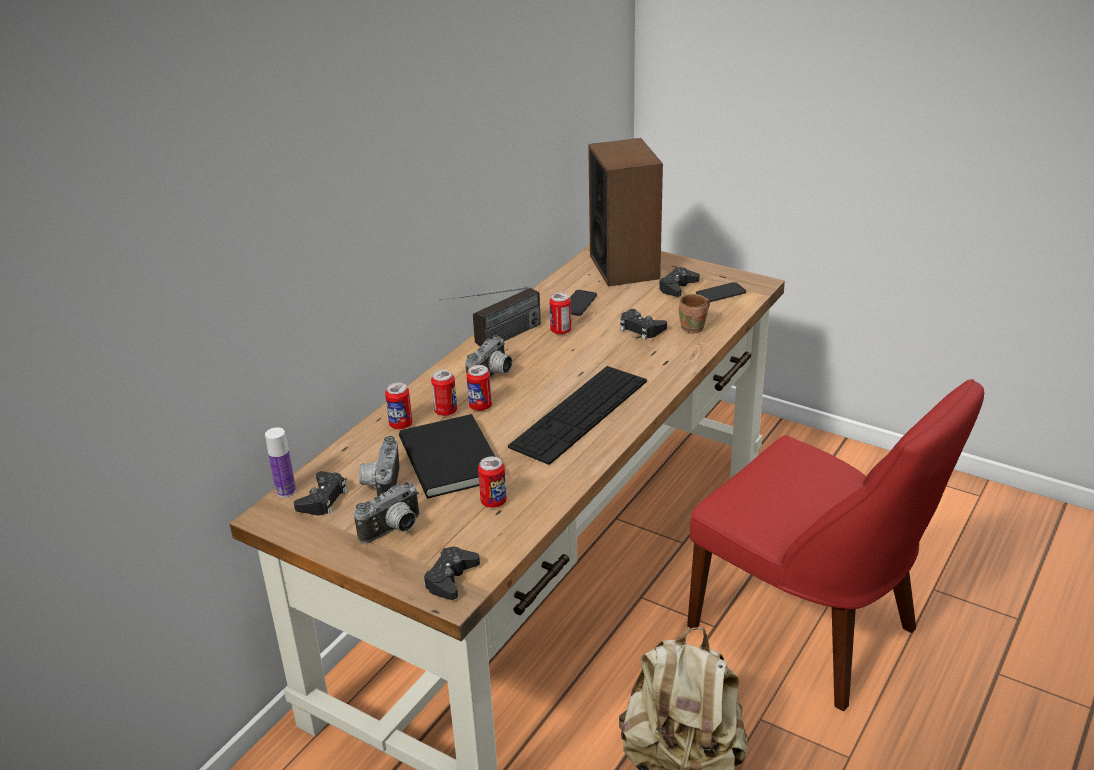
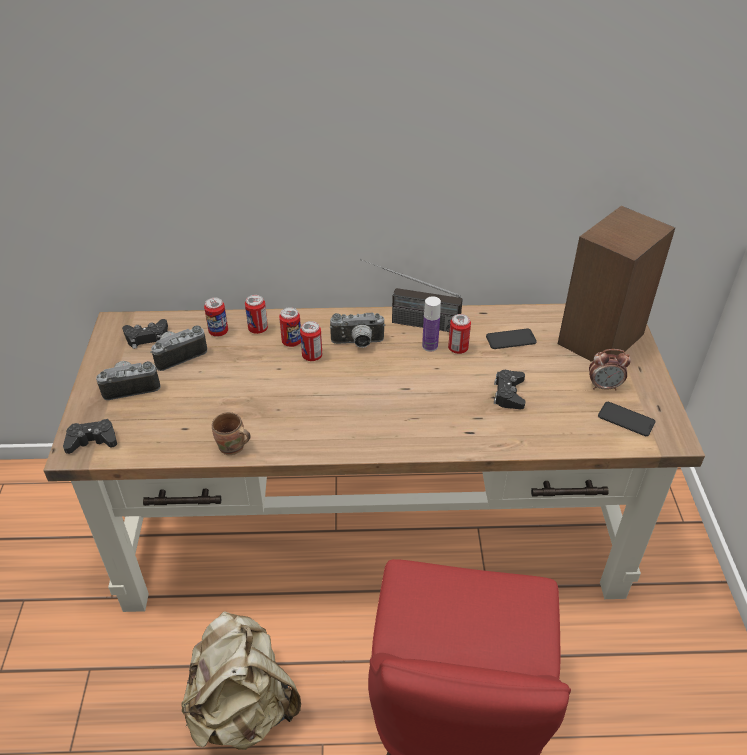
camera: 55 degrees right, 10 degrees up
bottle [265,427,296,498] -> bottle moved to [422,296,441,352]
camera [354,482,419,544] -> camera turned 150 degrees clockwise [96,361,161,400]
black book [399,414,495,499] -> none
can [478,457,507,508] -> can moved to [204,298,228,337]
keyboard [508,366,647,465] -> none
black game controller [659,267,700,297] -> alarm clock [589,349,631,391]
brown mug [679,294,710,334] -> brown mug moved to [212,412,251,455]

